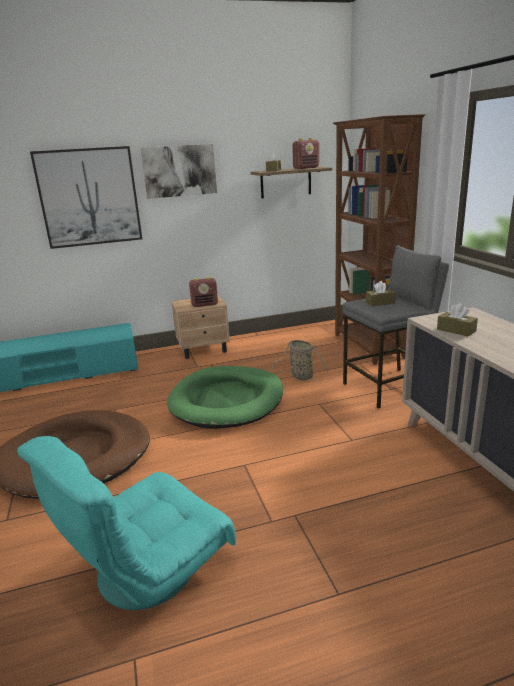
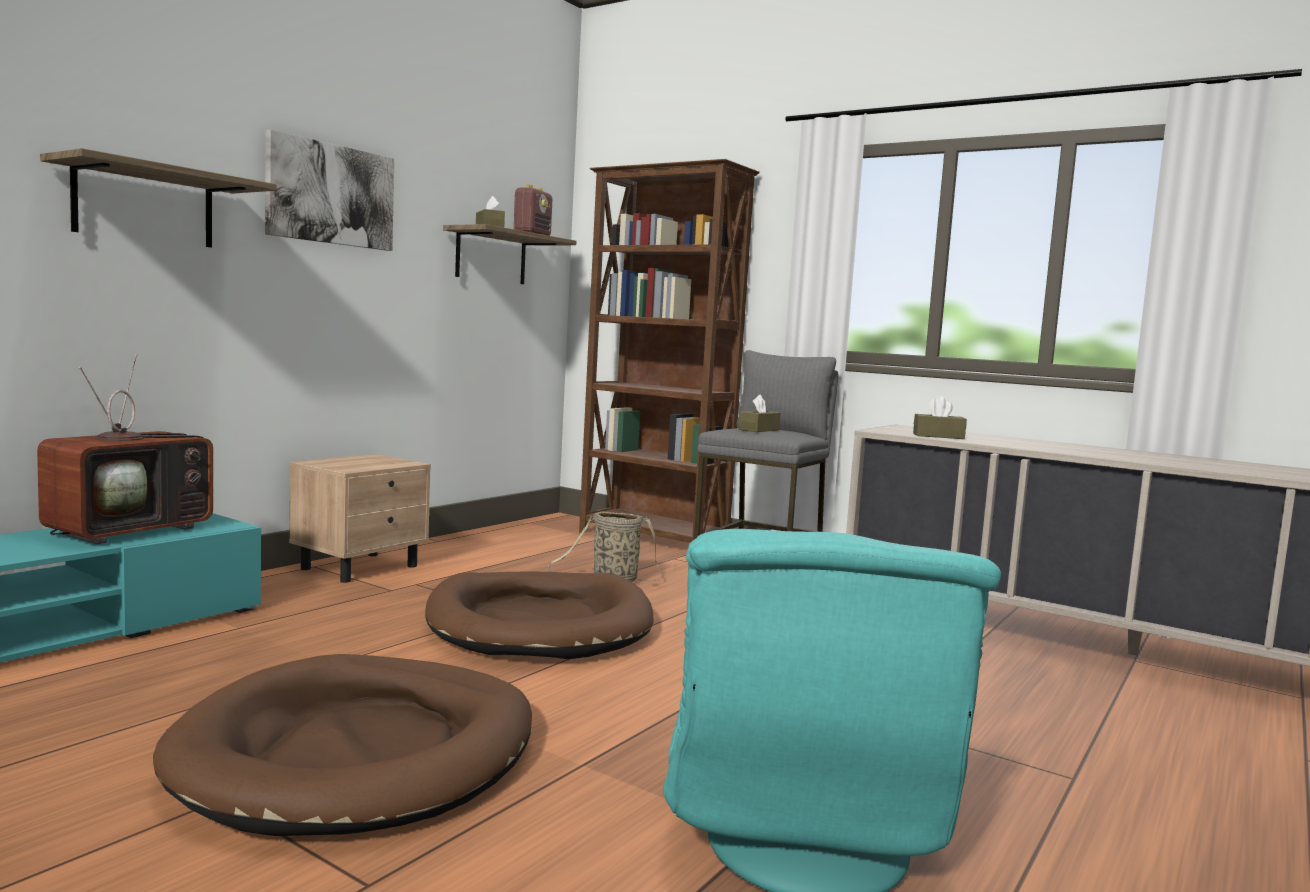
camera: 40 degrees left, 15 degrees down
picture [30,146,142,249] -> shelf [40,148,277,247]
green dog bed [167,366,283,429] -> brown dog bed [425,571,654,659]
radio [189,277,218,307] -> none
none -> television [37,354,213,544]

